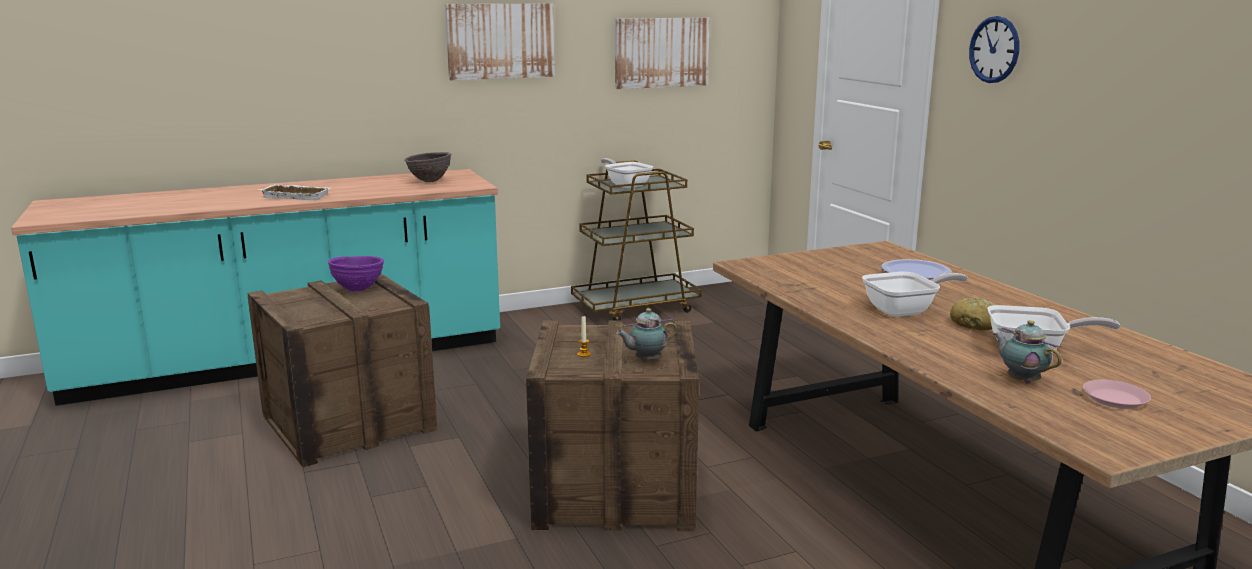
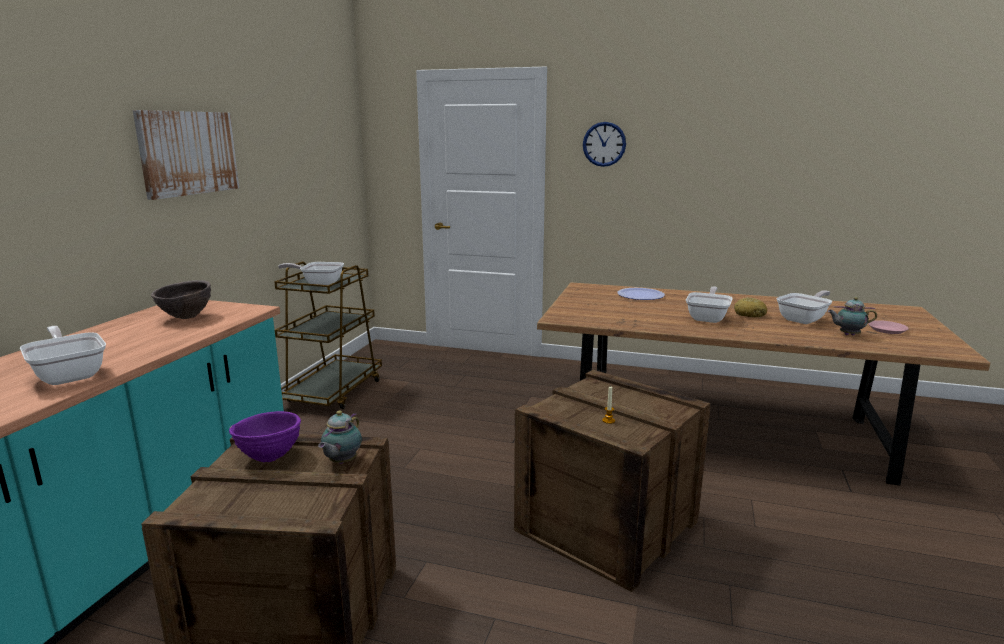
camera: 50 degrees left, 0 degrees up
white tray [260,184,330,200] -> frying pan [20,326,106,385]
picture [615,18,710,89] -> none
teapot [616,308,677,361] -> teapot moved to [318,410,362,464]

